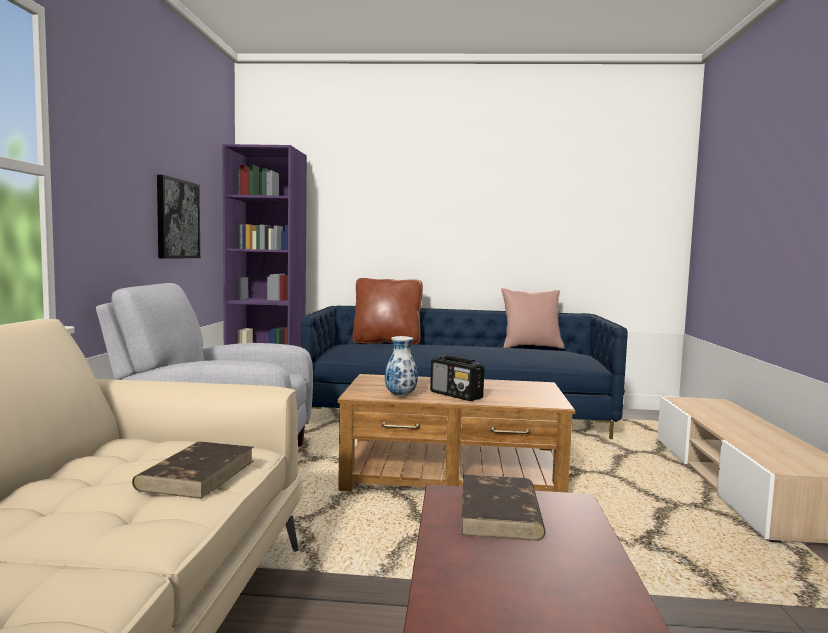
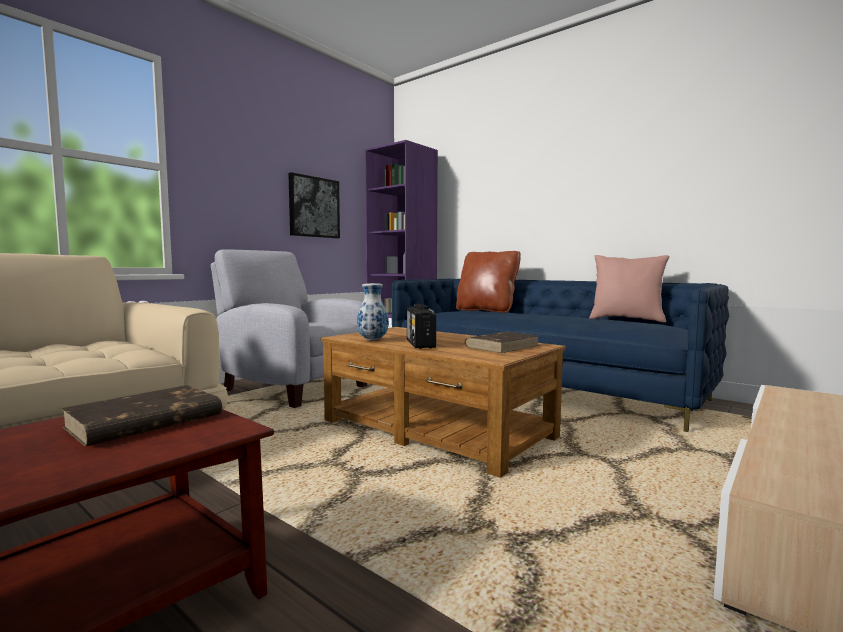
camera: 35 degrees right, 0 degrees up
brown book [132,441,254,499] -> brown book moved to [465,332,539,353]

